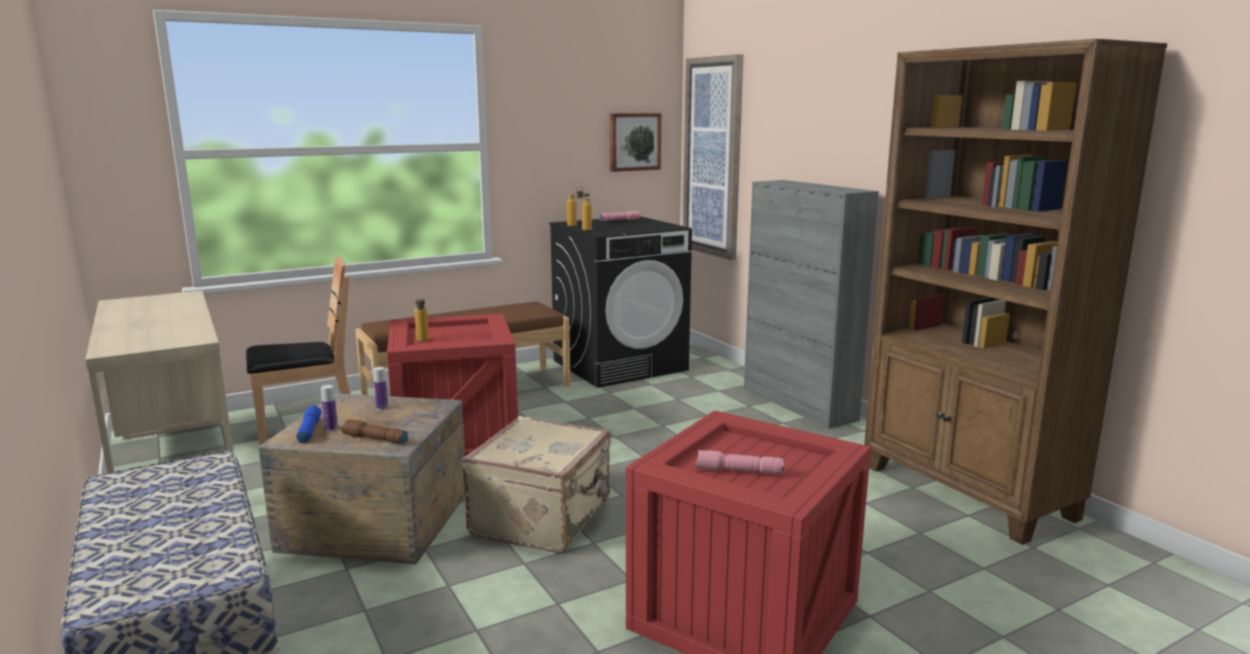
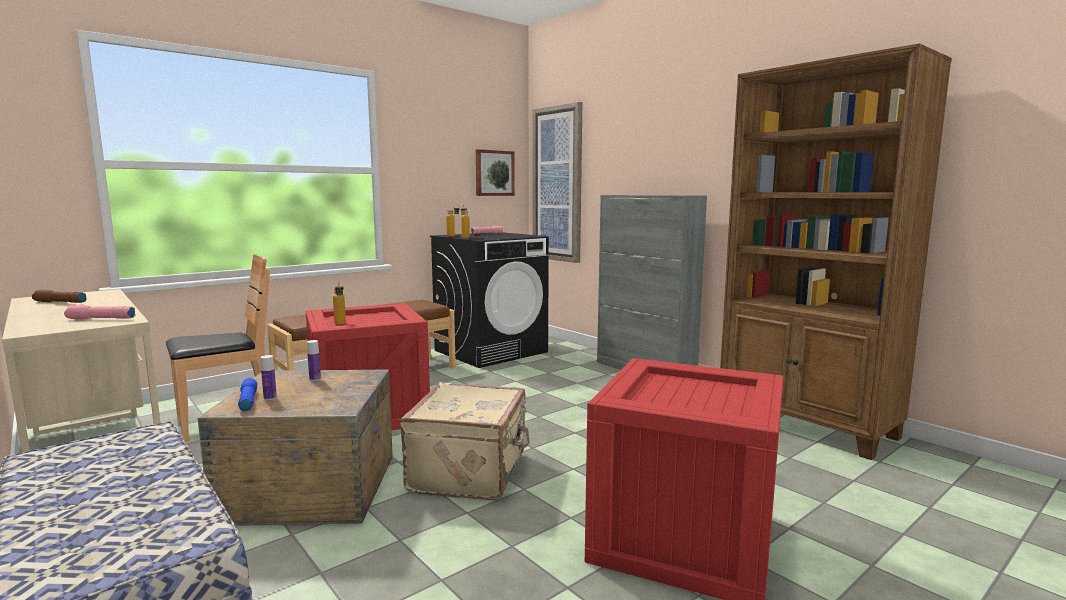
camera: 10 degrees left, 5 degrees down
brown flashlight [341,419,408,444] -> brown flashlight moved to [32,290,87,303]
pink flashlight [695,450,784,474] -> pink flashlight moved to [64,305,136,319]

